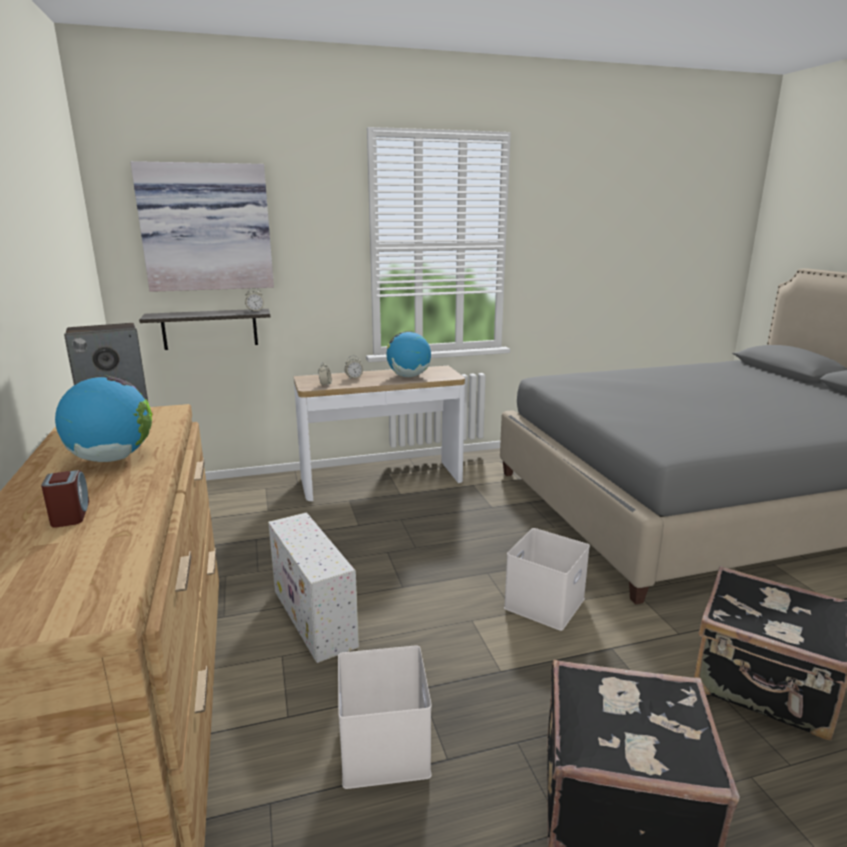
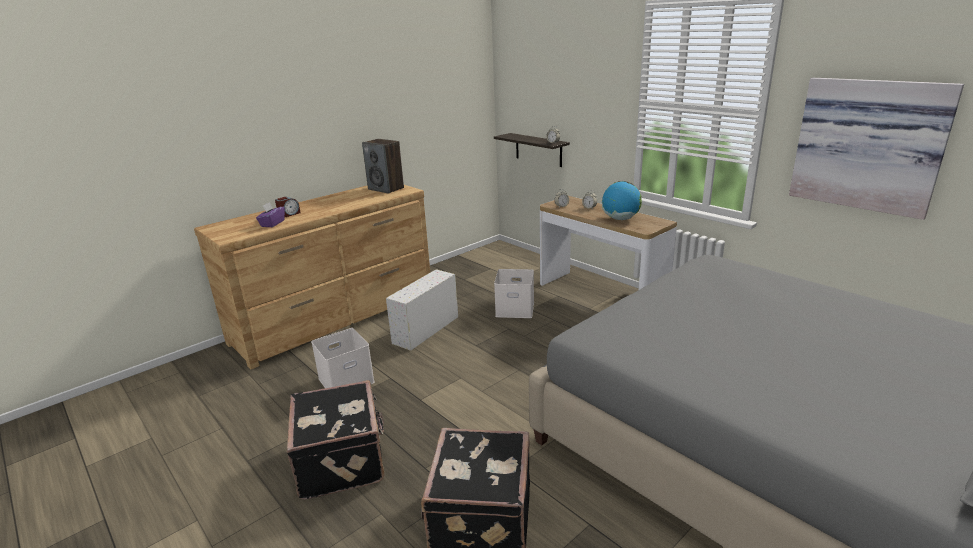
camera: 65 degrees right, 5 degrees up
globe [55,376,152,462] -> none
picture [131,161,274,292] -> picture moved to [789,78,964,220]
white storage box [504,528,590,631] -> white storage box moved to [494,269,534,318]
none -> purple tissue box [256,202,285,227]

